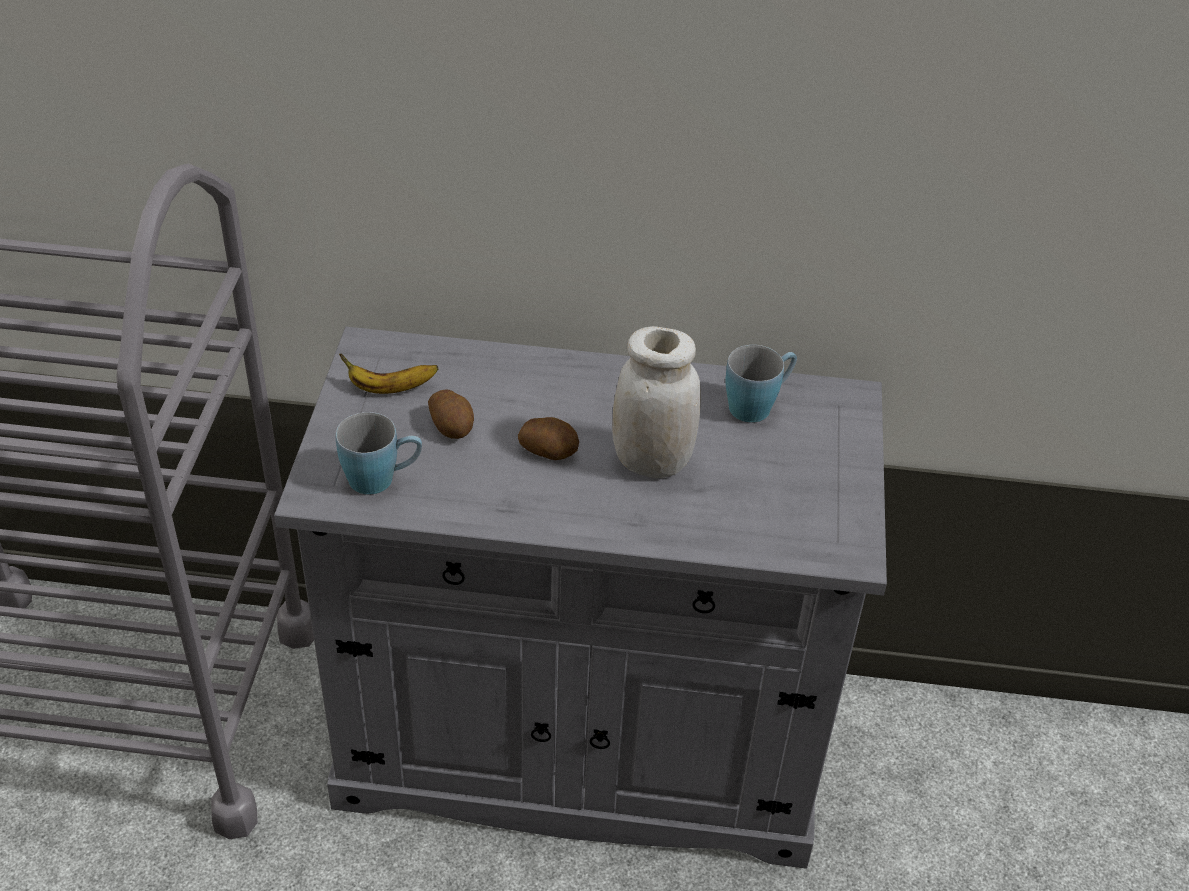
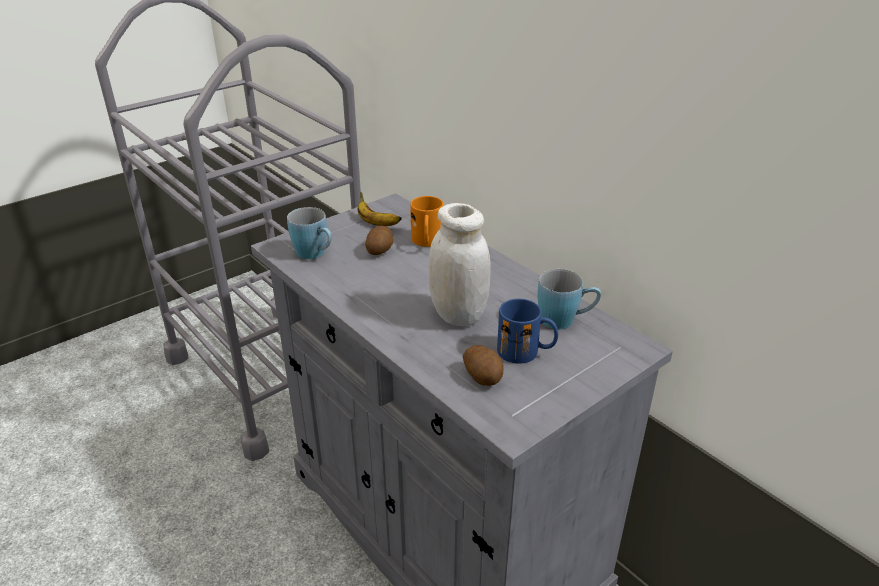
camera: 45 degrees right, 10 degrees down
potato [518,417,579,460] -> potato moved to [463,345,504,386]
none -> orange mug [410,196,444,247]
none -> blue mug [497,299,558,364]

